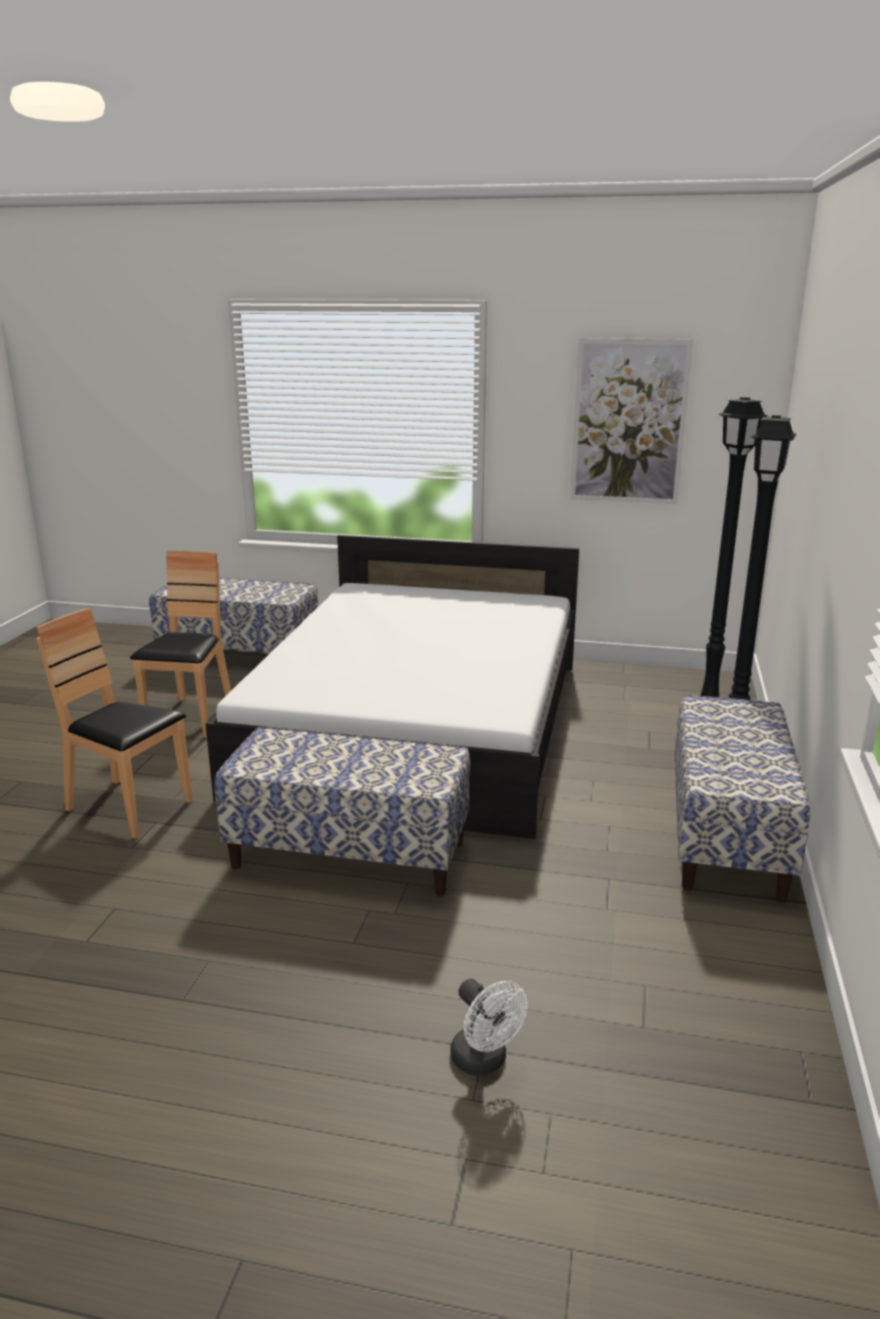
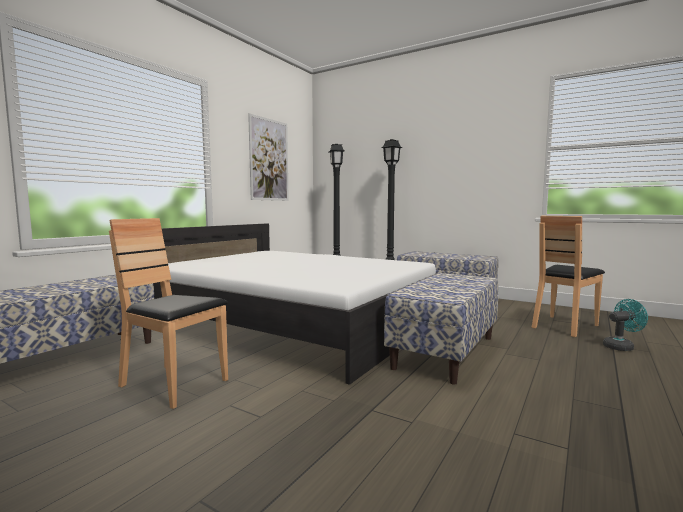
camera: 70 degrees left, 15 degrees down
brown chair [36,608,193,839] -> brown chair moved to [532,216,605,337]
white fan [450,978,528,1075] -> turquoise fan [603,299,648,351]

